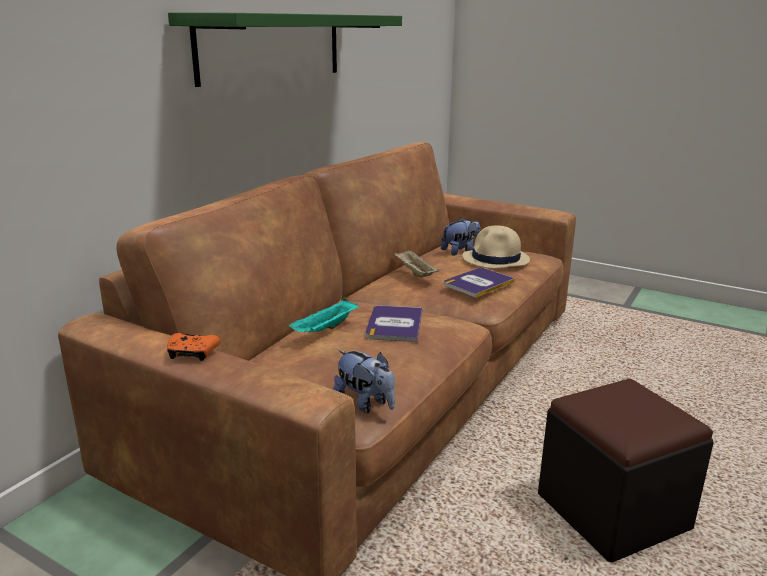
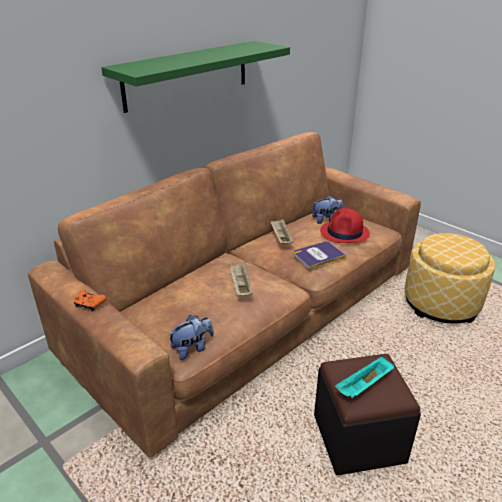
camera: 15 degrees right, 10 degrees up
turquoise tray [289,299,358,333] -> turquoise tray moved to [335,356,394,399]
plush toy [333,350,395,413] -> plush toy turned 90 degrees counterclockwise [168,315,214,360]
book [366,305,423,342] -> beige tray [229,262,253,296]
beige hat [462,226,530,268] -> red hat [320,208,370,243]
none -> ottoman [405,233,495,324]

